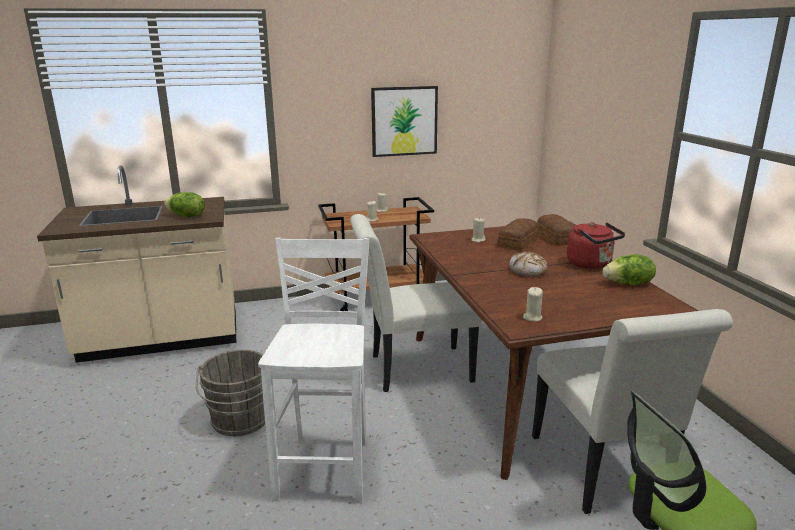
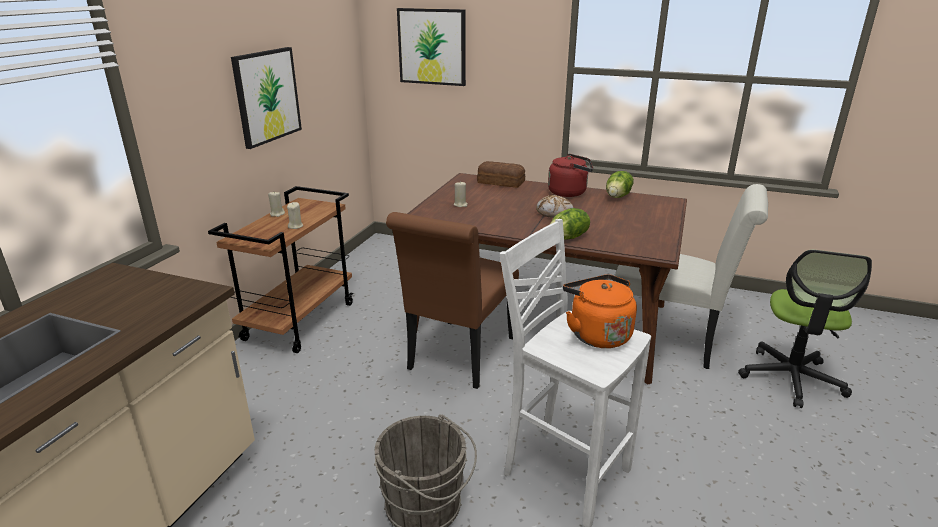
camera: 55 degrees left, 5 degrees up
lettuce [164,192,205,217] -> lettuce moved to [549,208,590,240]
white chair [350,214,482,392] -> brown chair [386,212,519,389]
bread [497,218,539,250] -> none
beige candle [523,287,543,322] -> none
none -> picture [397,8,466,86]
none -> orange kettle [563,274,637,348]

